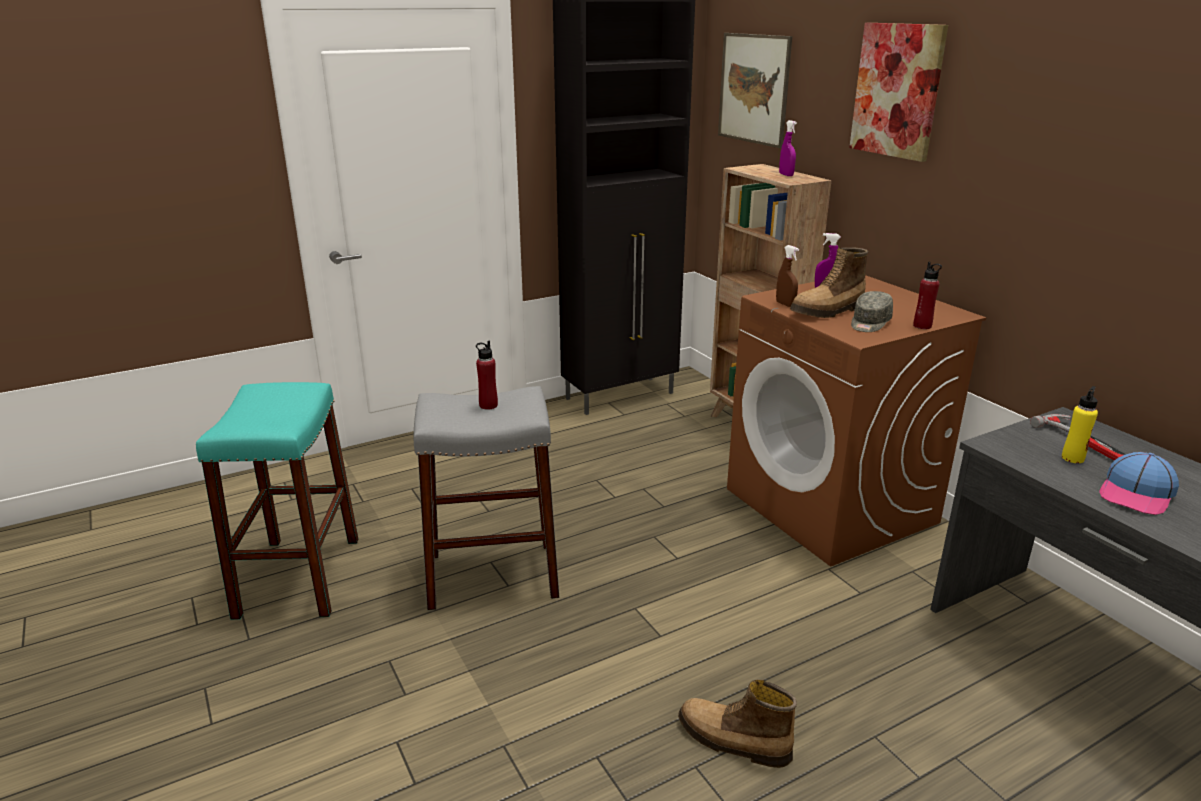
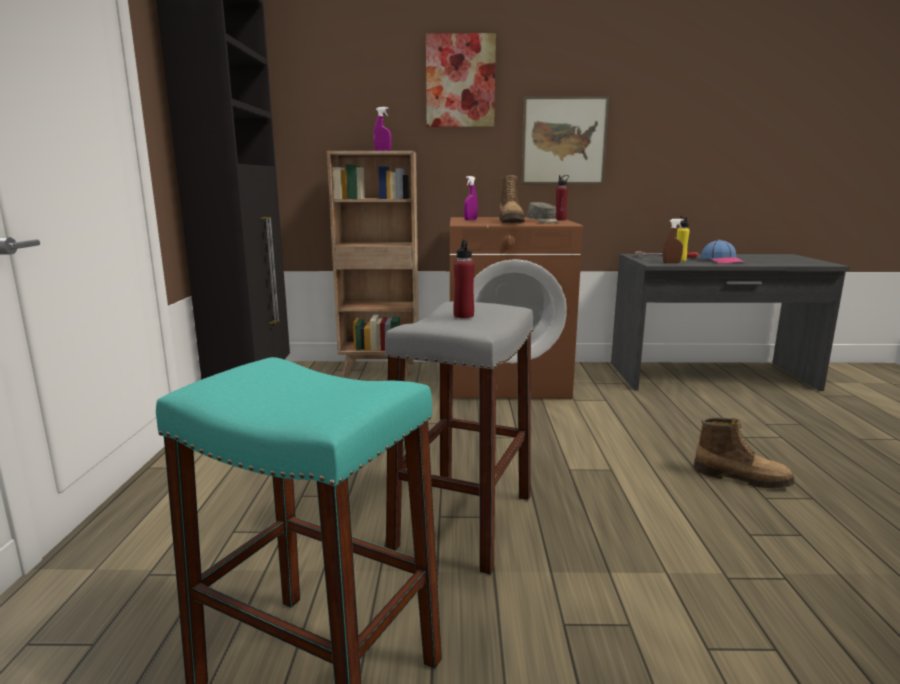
camera: 60 degrees left, 10 degrees down
boot [678,680,797,768] -> boot turned 120 degrees counterclockwise [693,417,795,488]
picture [718,33,792,148] -> picture moved to [521,96,609,184]
brown spray bottle [776,245,799,307] -> brown spray bottle moved to [663,219,684,263]

